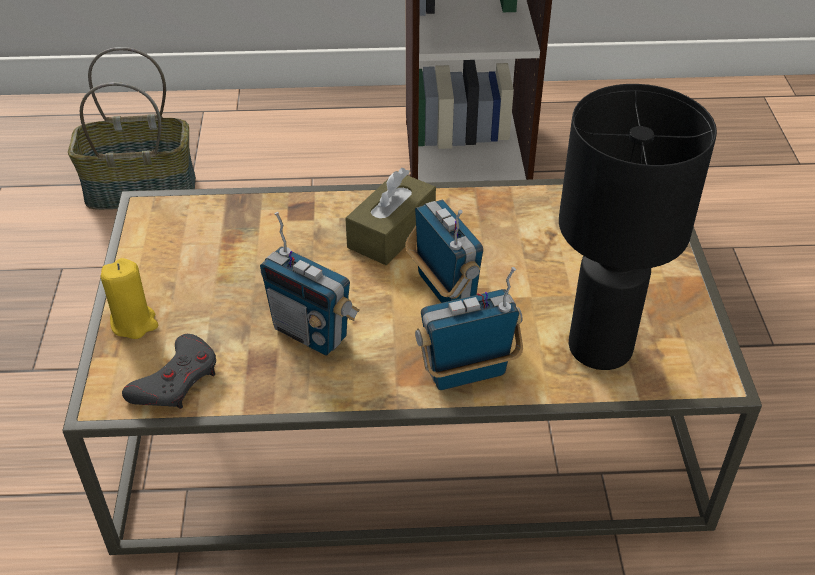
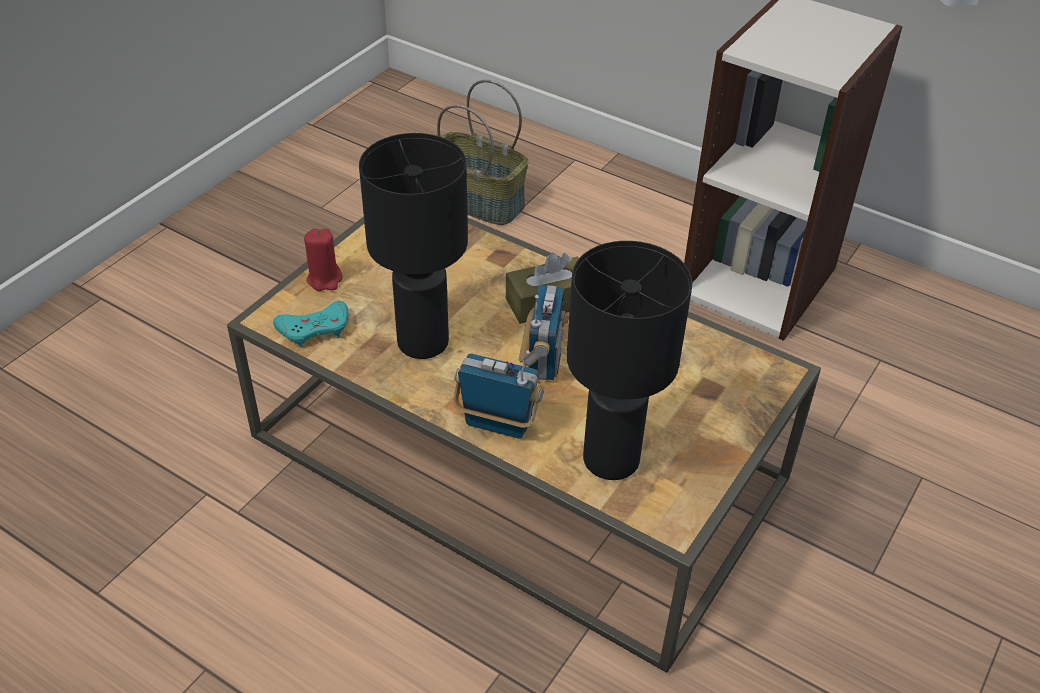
camera: 35 degrees right, 0 degrees up
yellow candle [101,258,158,339] -> red candle [304,228,342,291]
grey game controller [122,334,216,409] -> turquoise game controller [273,301,348,348]
radio [260,212,359,356] -> black table lamp [359,133,468,359]

